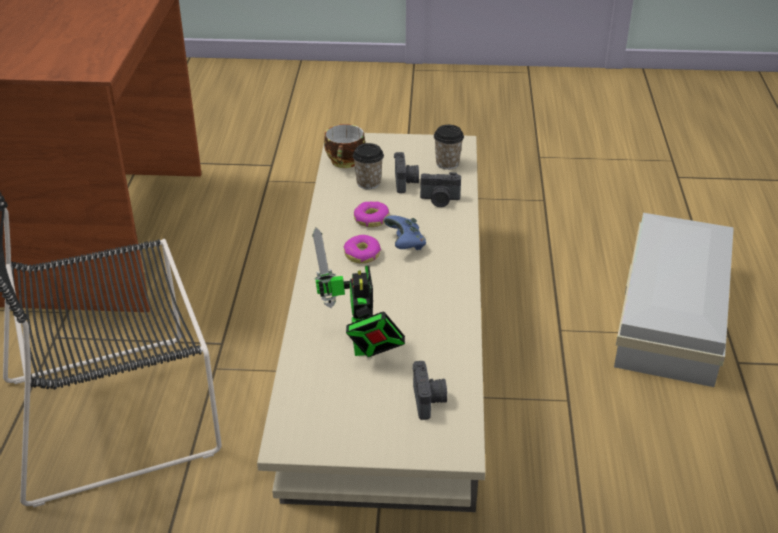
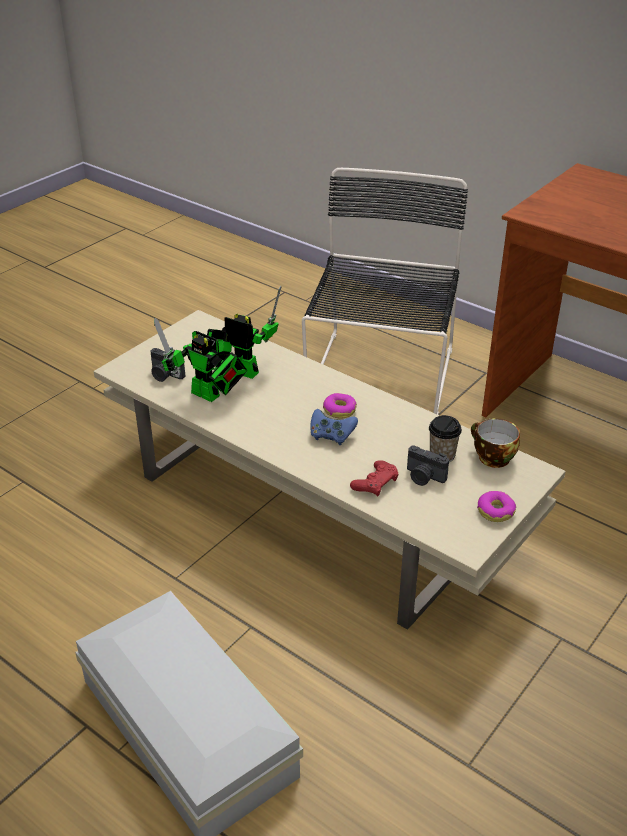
camera: 125 degrees right, 0 degrees up
donut [354,201,389,227] -> donut moved to [477,491,516,522]
camera [420,172,461,207] -> red game controller [350,460,398,496]
cup [434,125,464,170] -> none
none -> toy robot [154,318,247,402]

